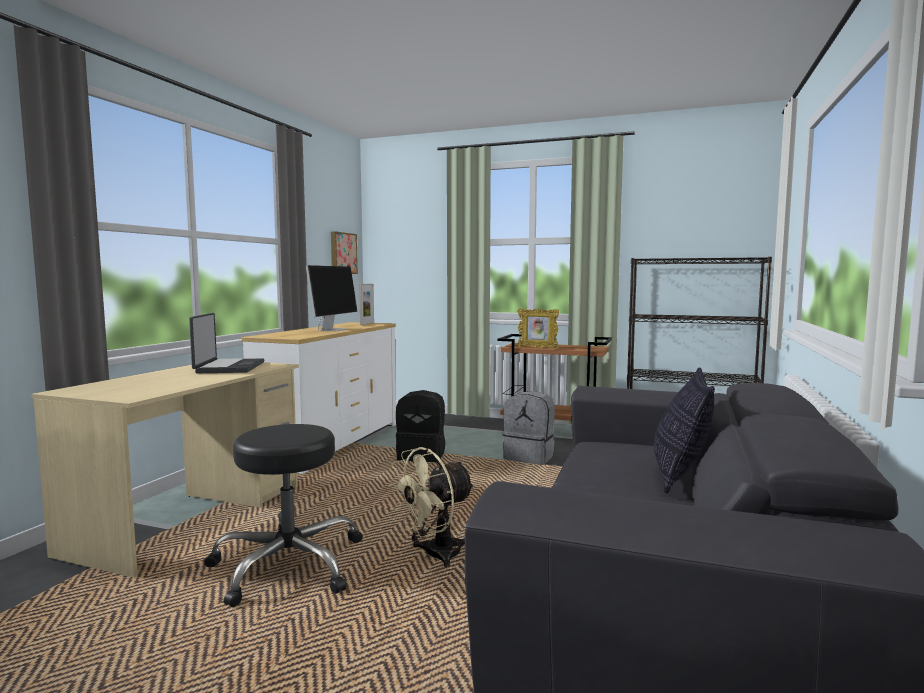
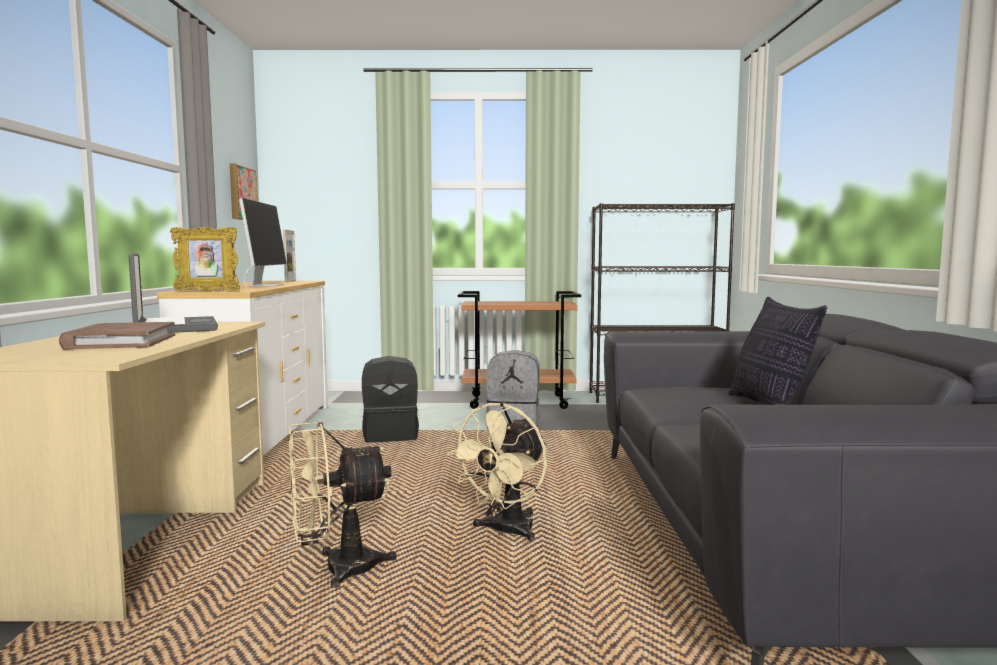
camera: 20 degrees left, 0 degrees up
black stool [204,424,363,607] -> beige fan [289,421,397,588]
picture frame [517,309,559,349] -> picture frame moved to [170,226,240,291]
none -> brown book [59,322,175,349]

